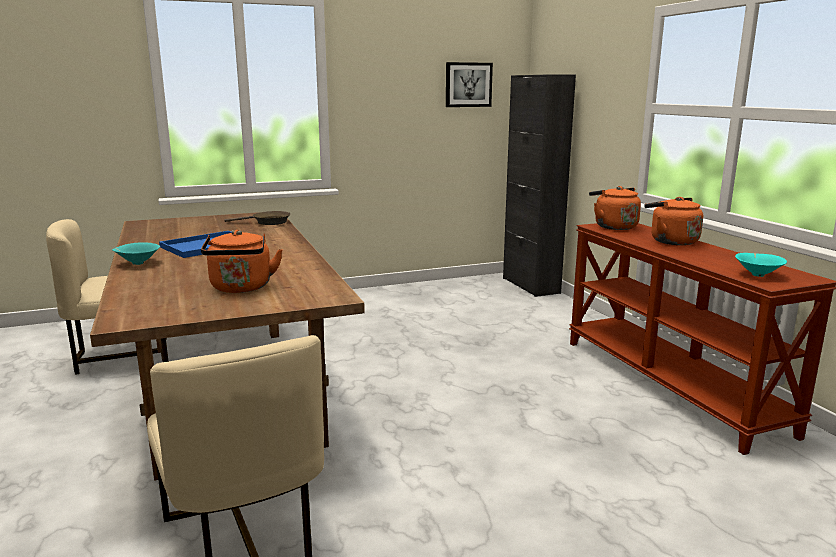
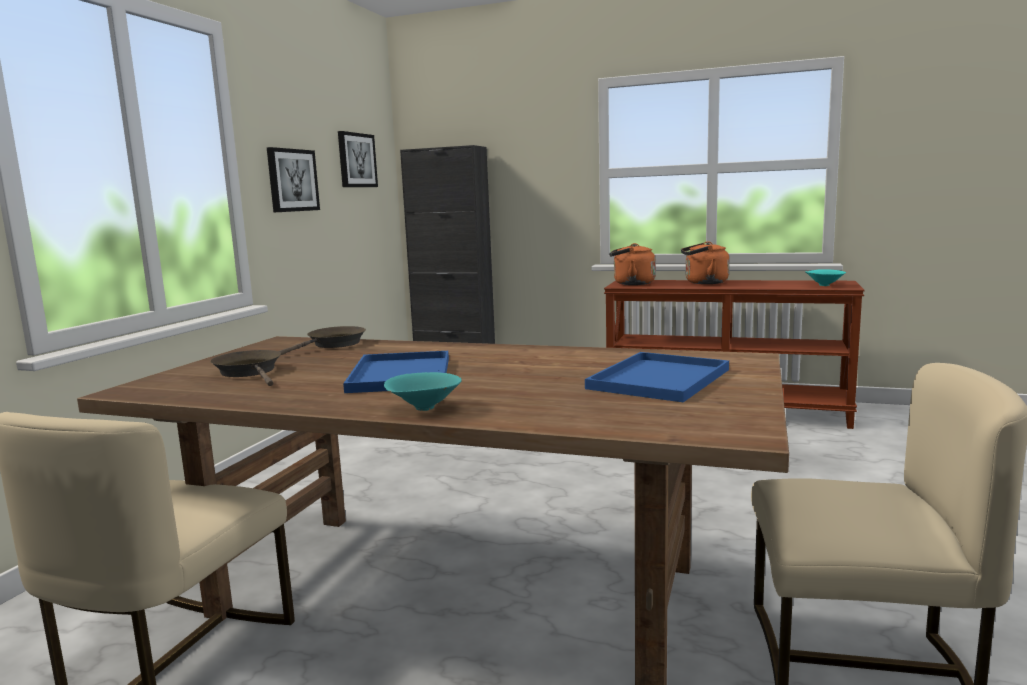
camera: 50 degrees left, 5 degrees down
orange kettle [201,230,283,293] -> blue tray [585,352,729,402]
none -> brown frying pan [210,350,281,386]
none -> picture [267,147,320,212]

